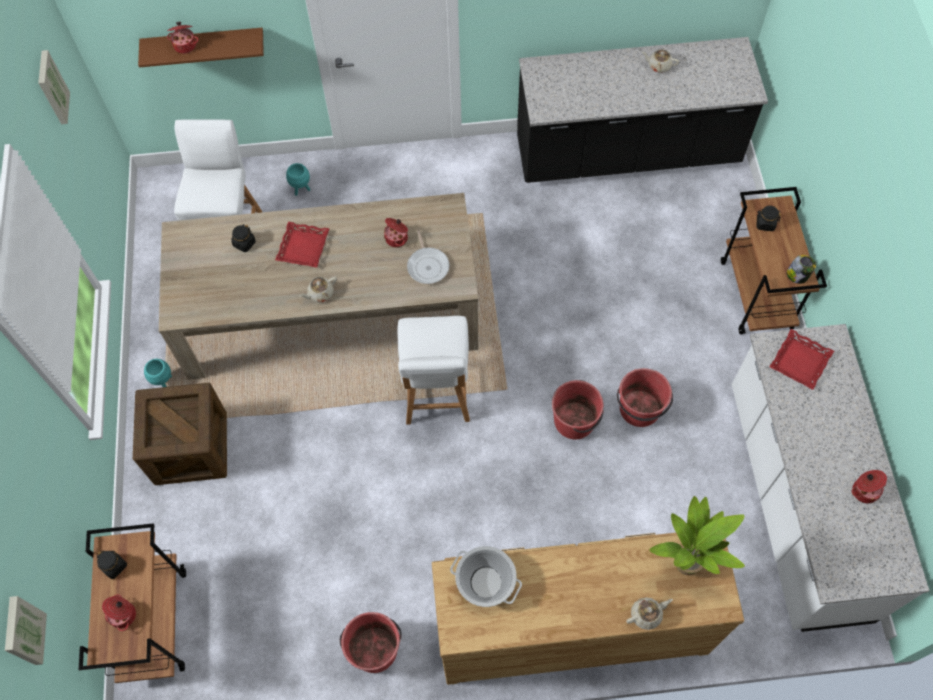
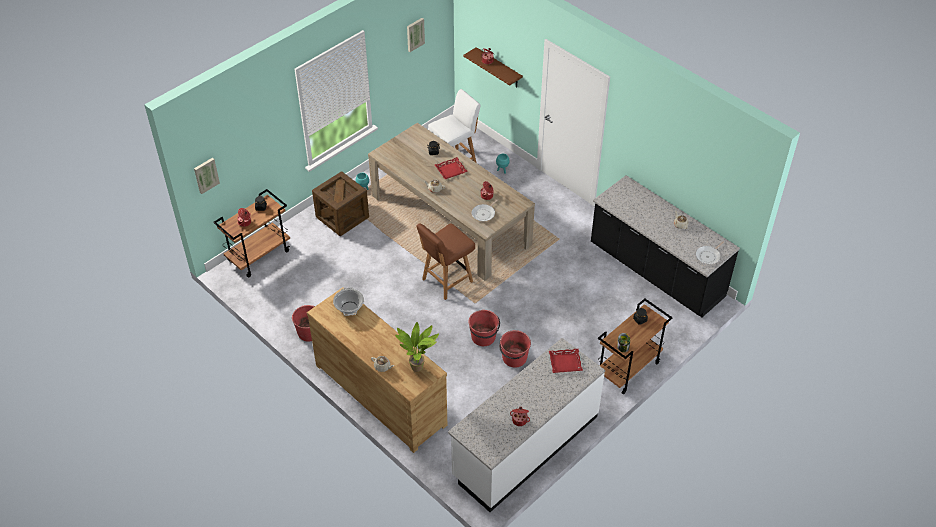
camera: 50 degrees right, 15 degrees down
white chair [398,316,470,425] -> brown chair [416,223,475,300]
none -> frying pan [696,242,724,264]

